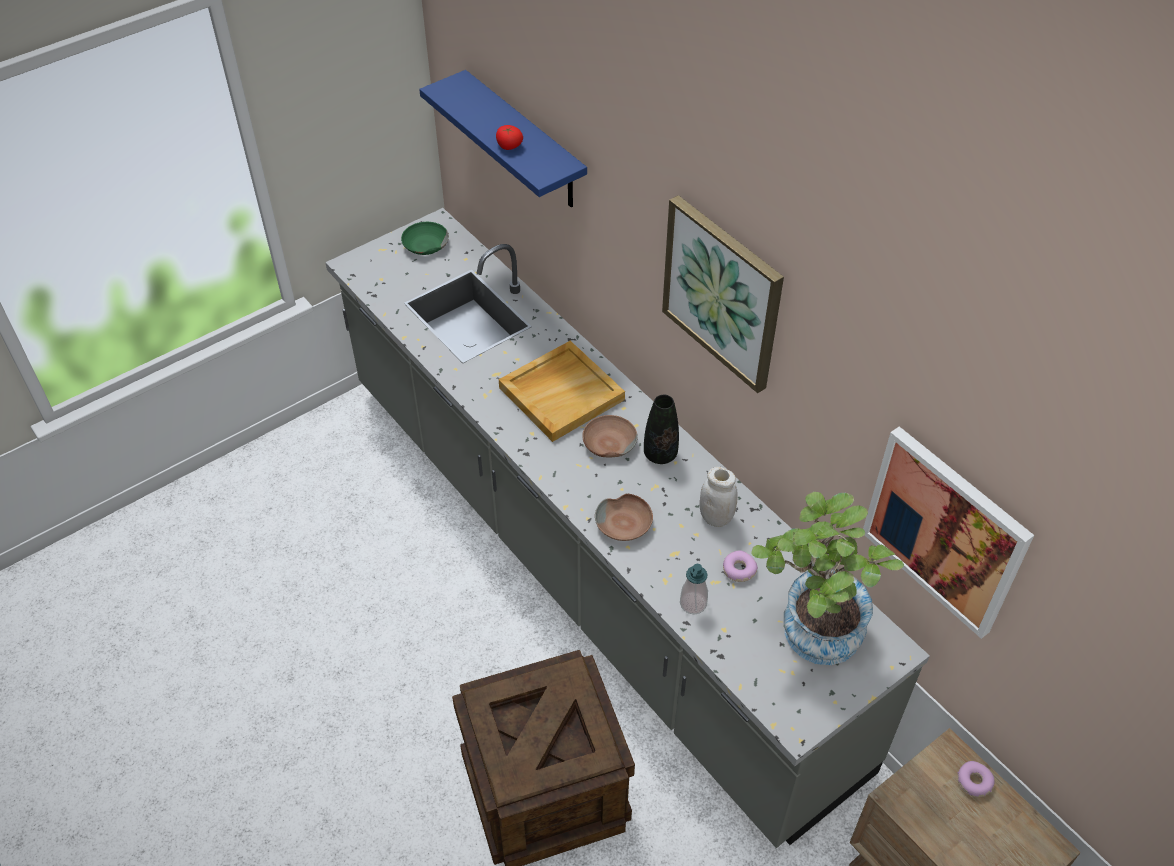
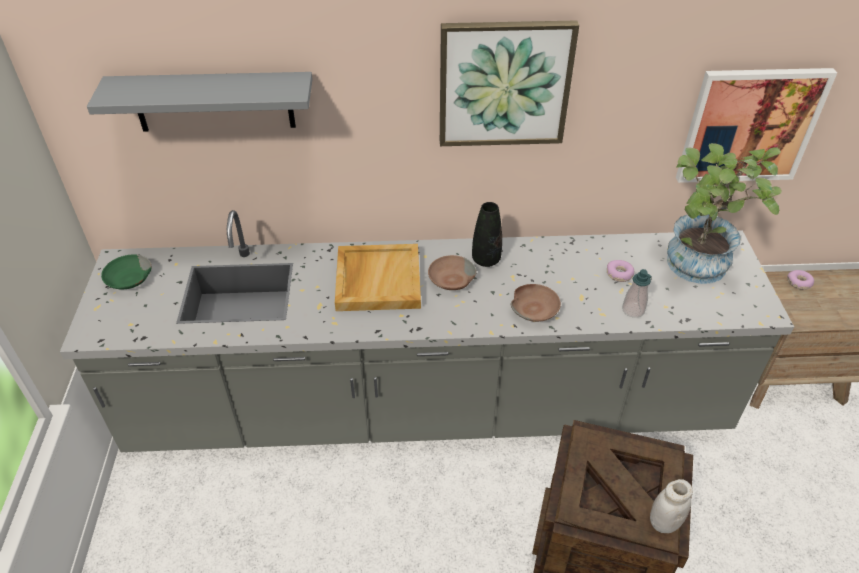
camera: 55 degrees left, 5 degrees down
blue shelf [419,70,587,208] -> grey shelf [87,72,313,131]
tomato [496,125,523,150] -> none
white jar [700,467,738,527] -> white jar moved to [650,479,693,533]

